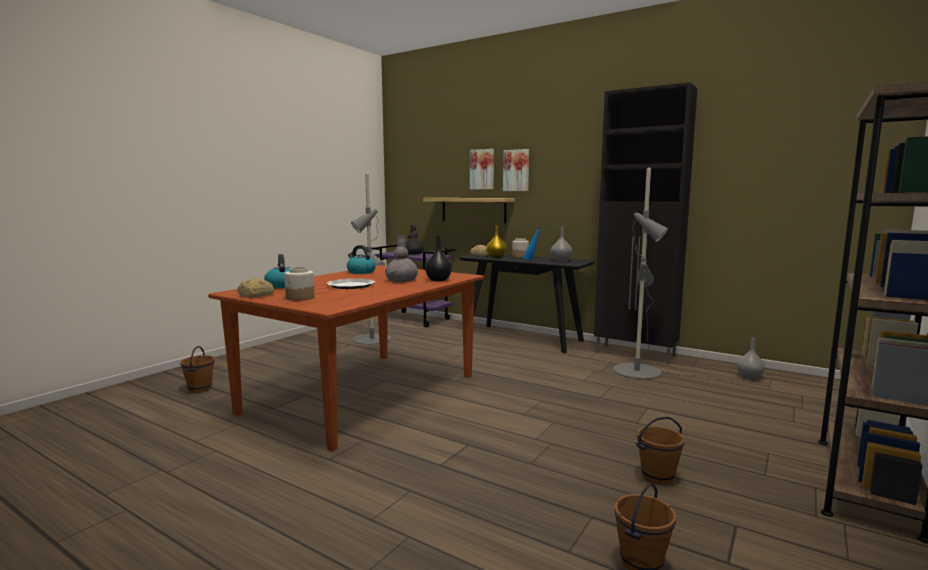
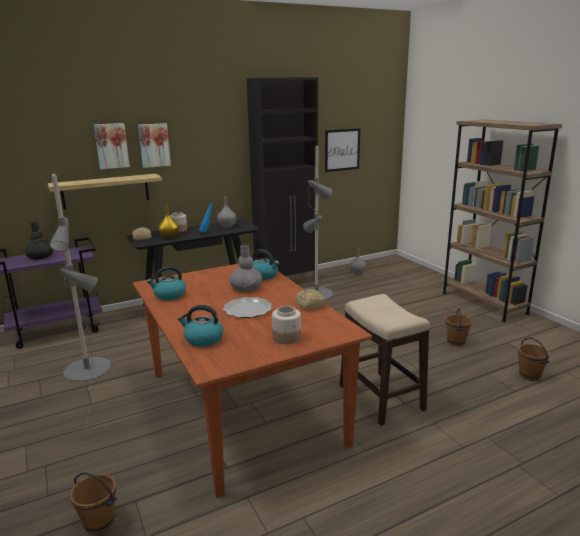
camera: 60 degrees left, 10 degrees up
bread [237,278,274,297] -> bread moved to [295,289,326,310]
black vase [425,235,452,281] -> kettle [253,249,279,280]
none -> picture [325,128,360,172]
none -> stool [340,294,430,426]

